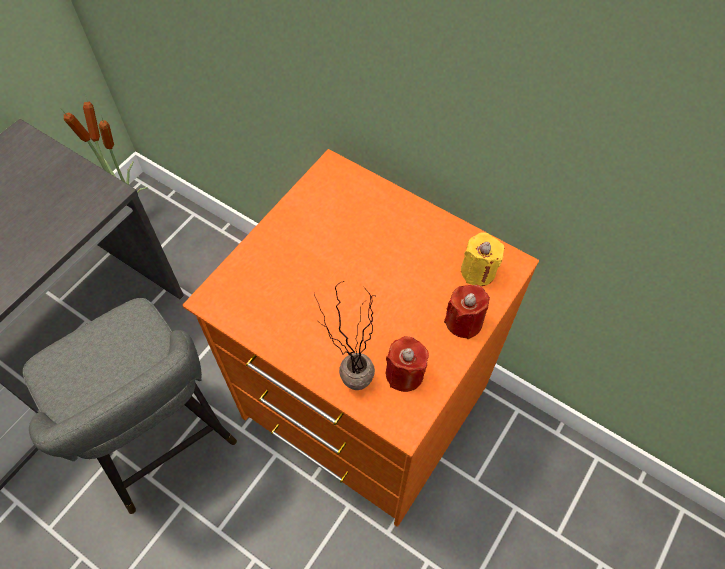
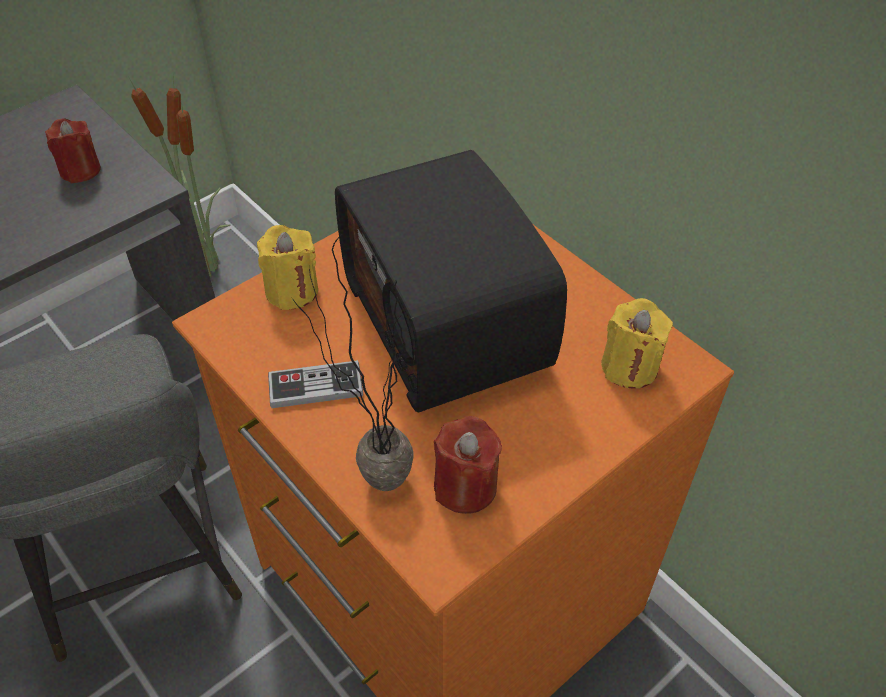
camera: 15 degrees right, 10 degrees down
red candle [444,285,490,339] -> red candle moved to [45,118,101,183]
none -> yellow candle [257,225,318,310]
none -> game controller [268,360,363,408]
none -> radio [335,150,567,412]

